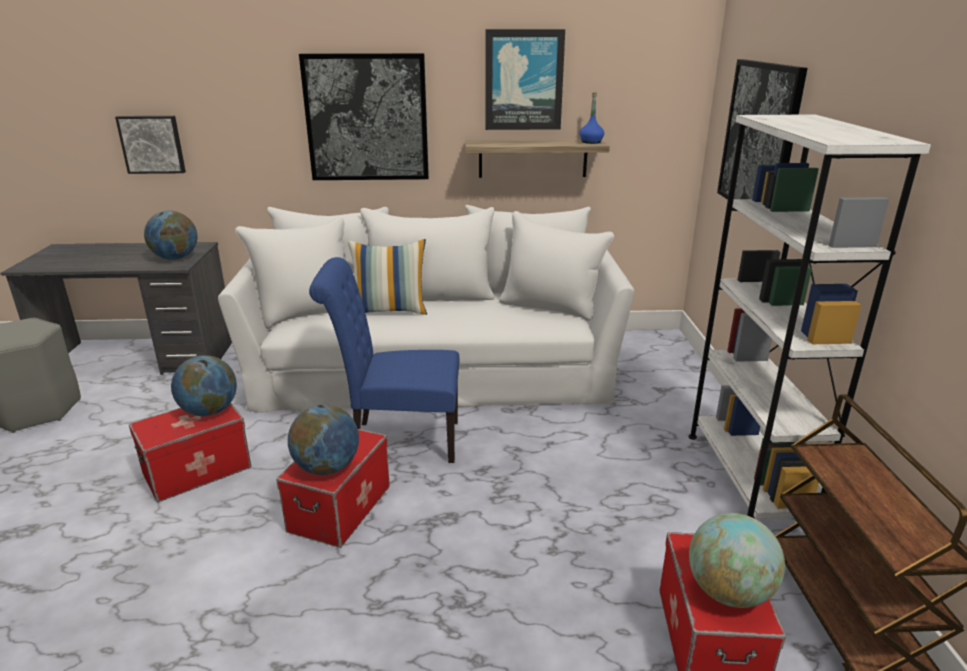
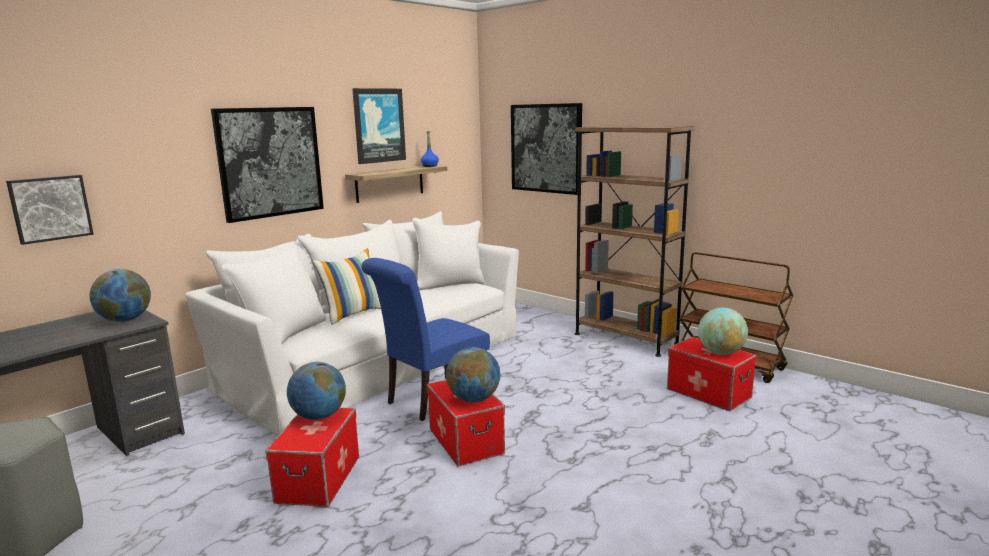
camera: 45 degrees left, 10 degrees down
white bookcase [689,114,931,519] -> brown bookcase [575,126,694,357]

